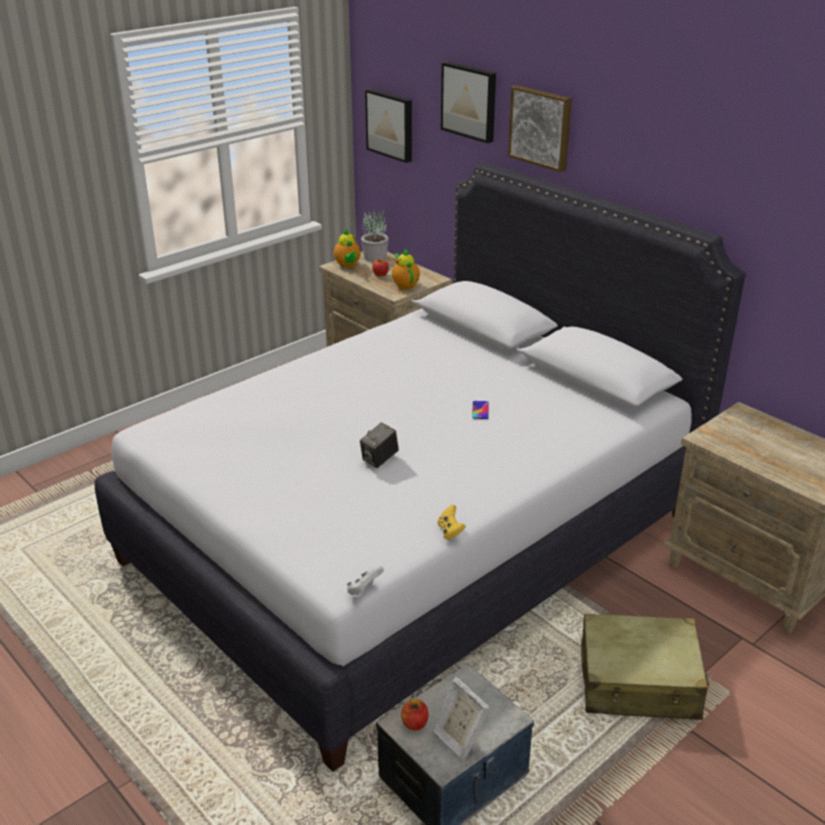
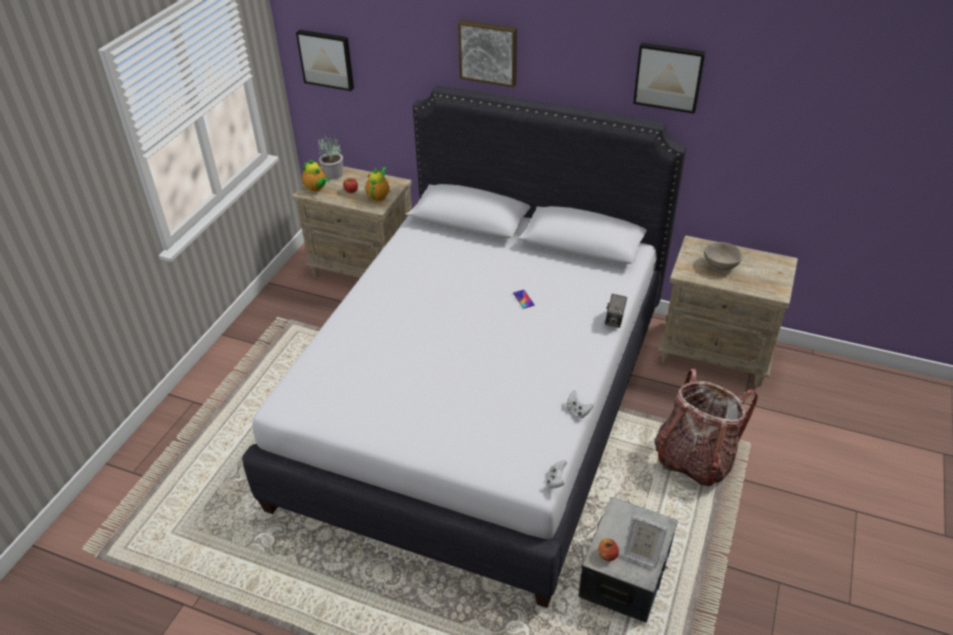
camera: 25 degrees left, 10 degrees up
camera [360,422,399,468] -> camera moved to [605,294,627,328]
teapot [392,248,420,290] -> teapot turned 60 degrees clockwise [365,167,390,201]
yellow game controller [437,504,466,540] -> white game controller [566,391,594,419]
picture [441,62,496,143] -> picture moved to [633,42,706,114]
beige suitcase [581,614,709,720] -> backpack [654,369,758,486]
none -> beige bowl [704,242,742,270]

